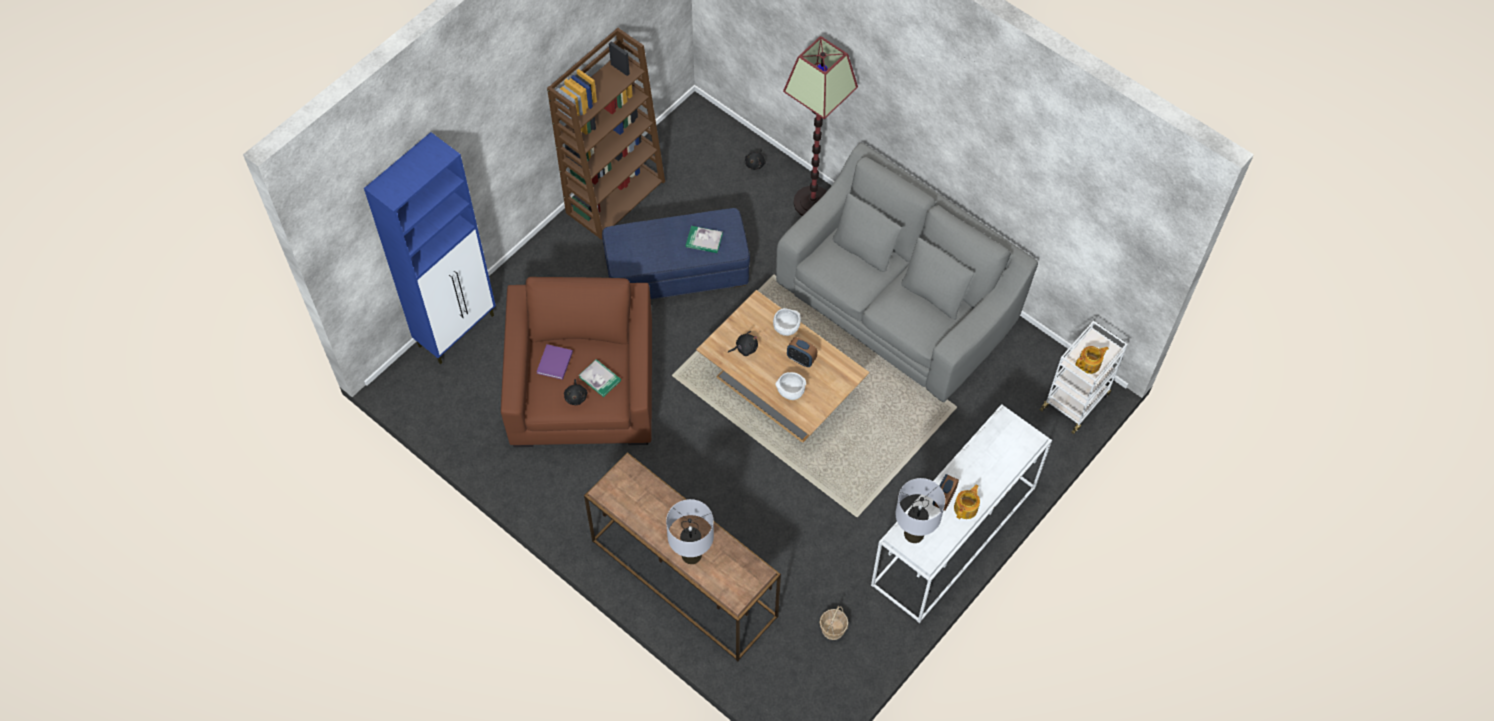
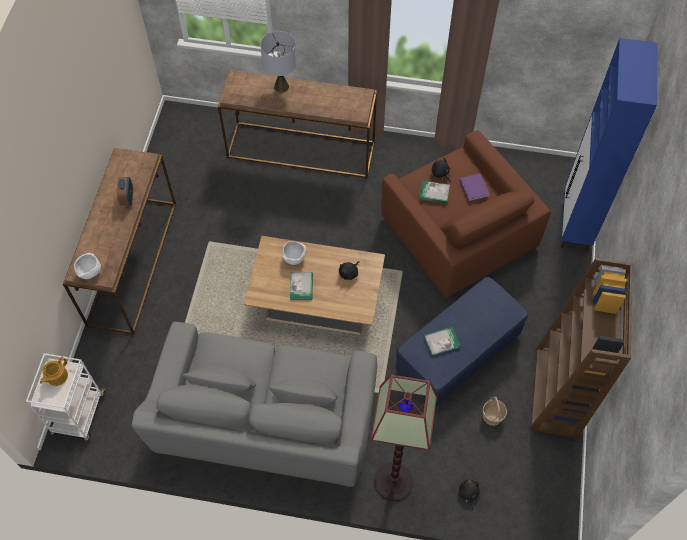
camera: 150 degrees right, 0 degrees up
white bowl [773,308,801,336] -> white bowl moved to [74,253,101,279]
alarm clock [787,337,817,367] -> book [290,272,313,300]
basket [820,605,848,640] -> basket moved to [483,396,507,426]
white console table [871,404,1052,623] -> brown console table [63,148,176,335]
grey table lamp [895,478,945,543] -> none
teapot [954,484,980,519] -> none

